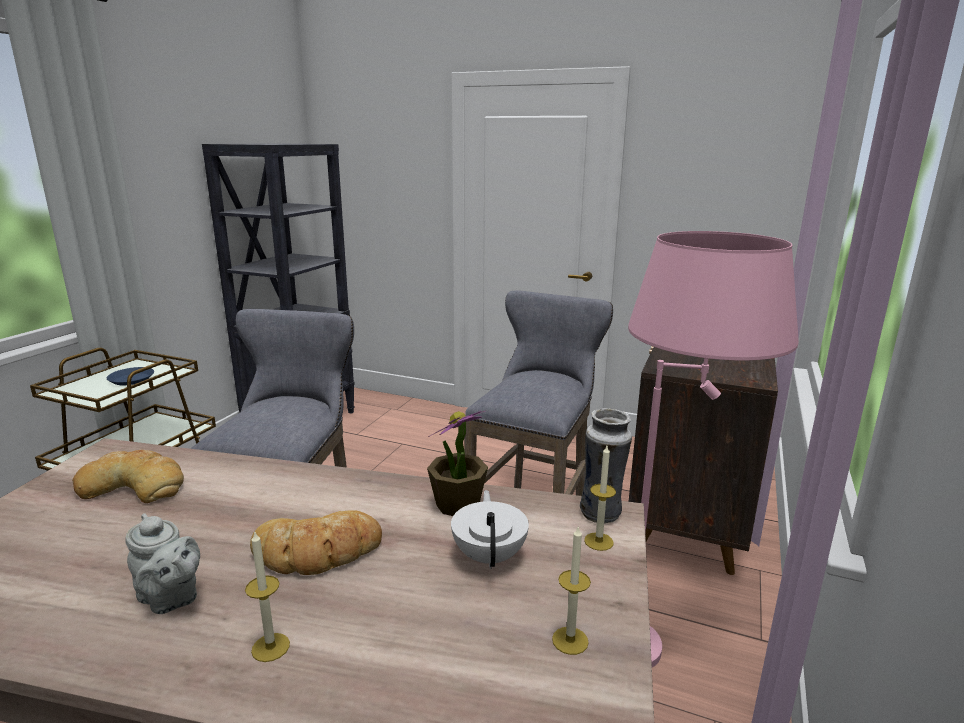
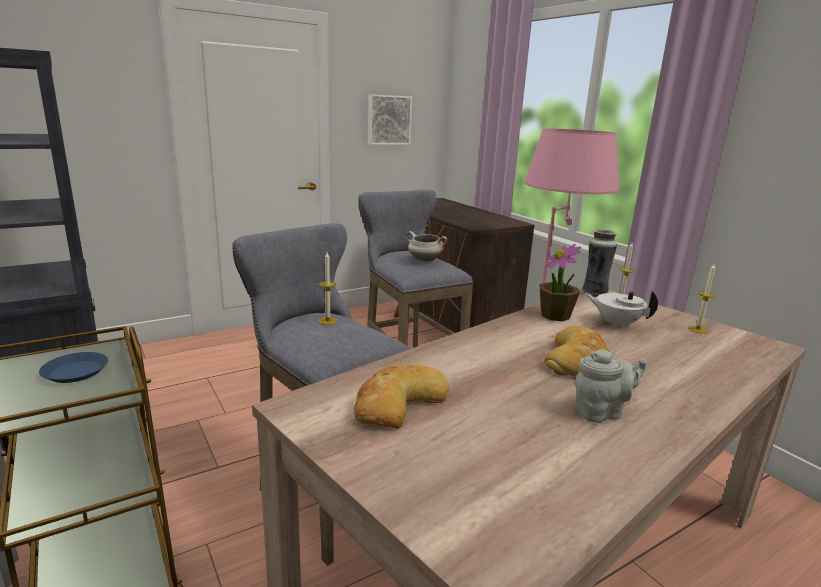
camera: 55 degrees left, 0 degrees up
candle [245,532,290,662] -> candle moved to [318,252,338,325]
none -> picture [368,94,412,145]
none -> white cooking pot [406,231,448,262]

